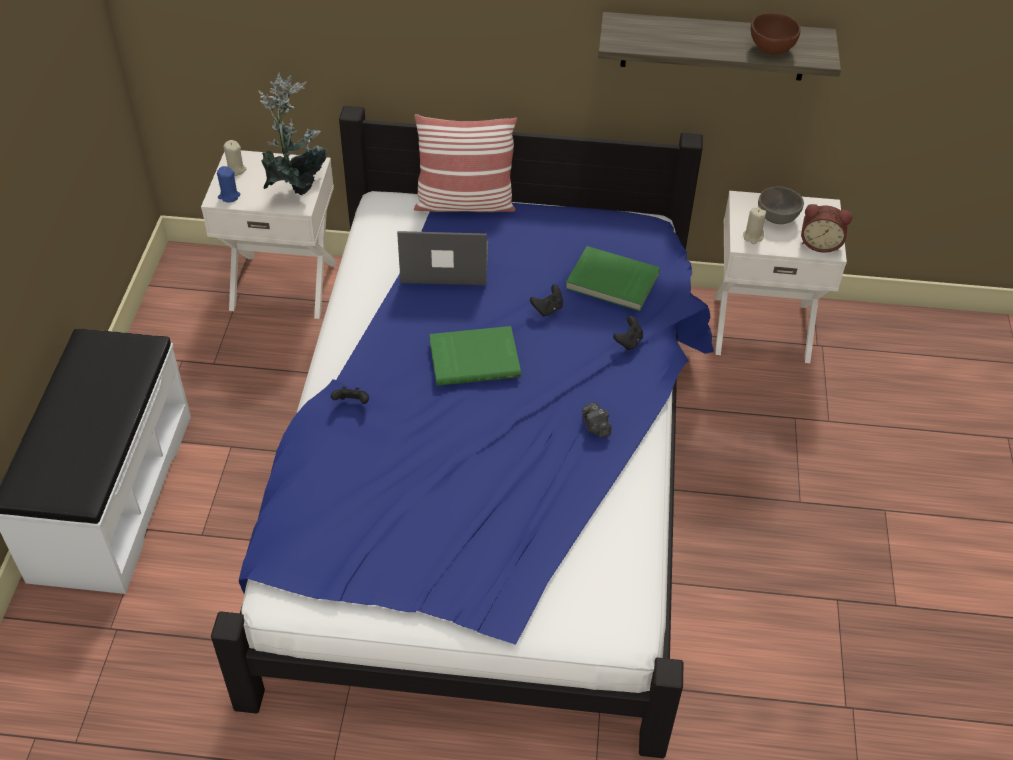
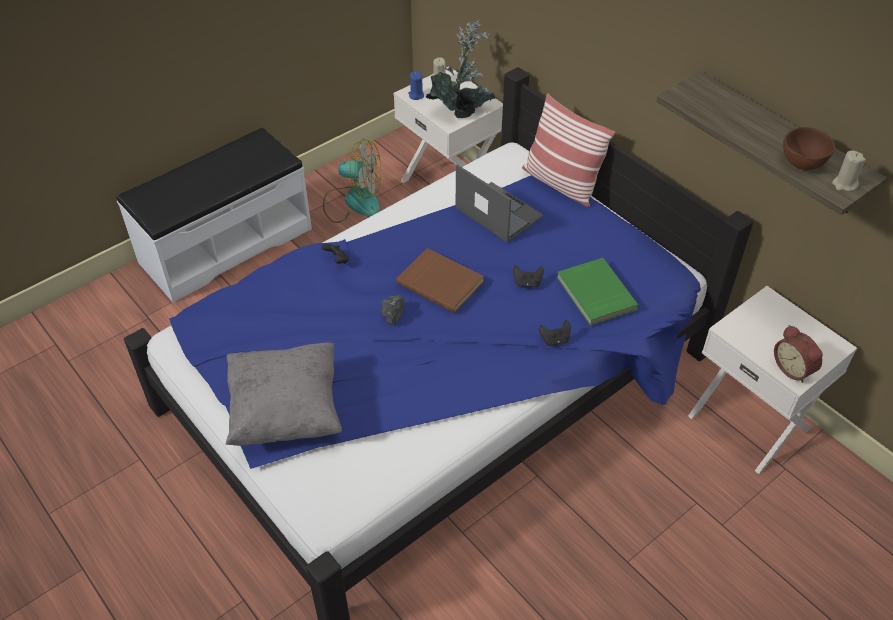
camera: 45 degrees right, 0 degrees up
green book [429,326,521,386] -> brown book [396,248,484,313]
camera [582,402,611,438] -> camera moved to [381,295,404,325]
beige candle [743,207,766,244] -> beige candle moved to [832,151,866,191]
grey bowl [758,186,804,224] -> none
none -> grey pillow [226,342,342,446]
none -> fan [323,139,381,223]

